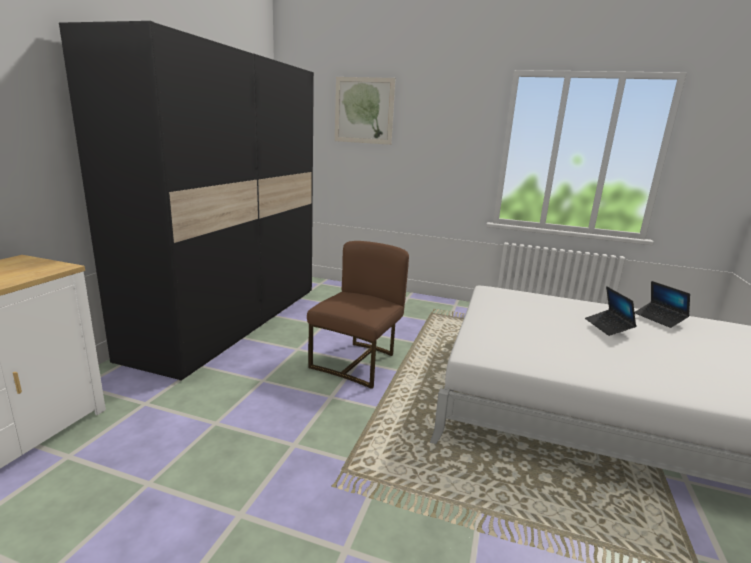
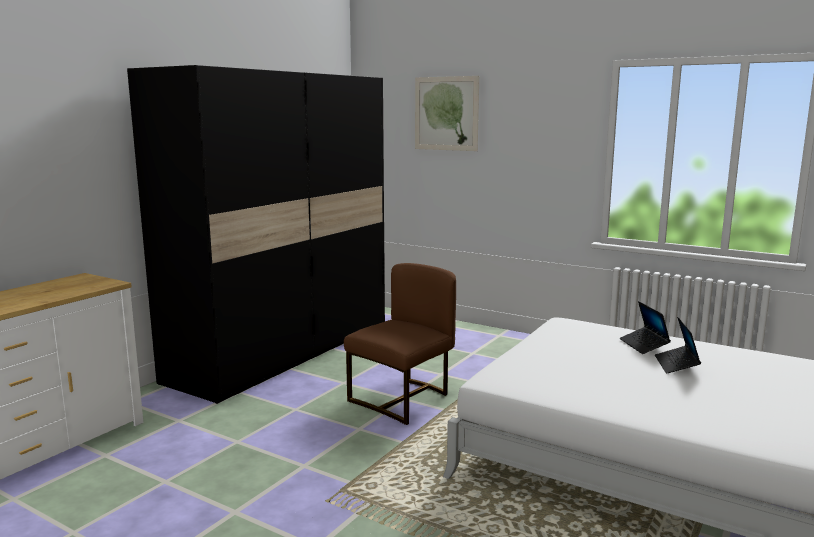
camera: 15 degrees right, 5 degrees down
laptop [635,281,690,328] -> laptop moved to [620,301,671,354]

